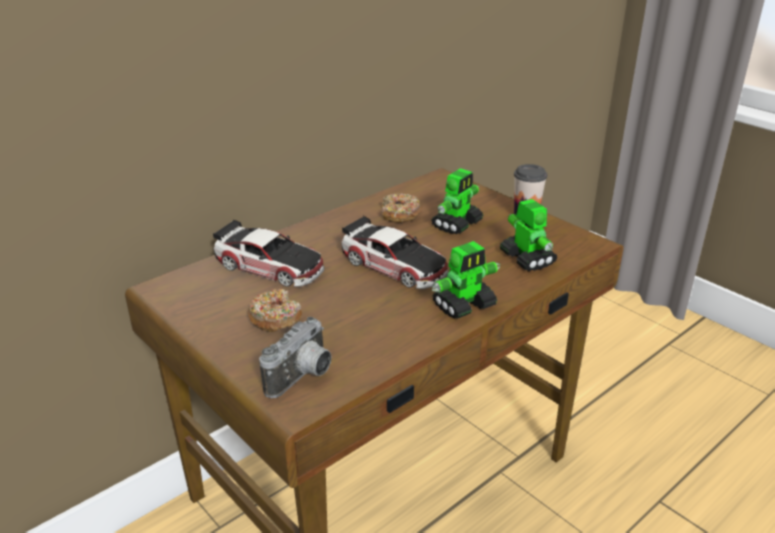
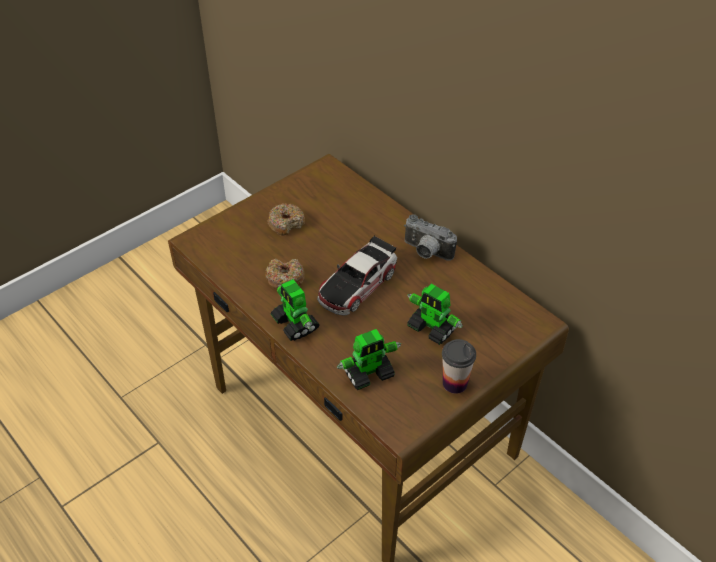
camera: 90 degrees right, 15 degrees up
toy car [213,219,324,287] -> none
camera [259,317,331,398] -> camera moved to [404,214,457,261]
donut [382,193,422,223] -> donut moved to [266,258,305,289]

